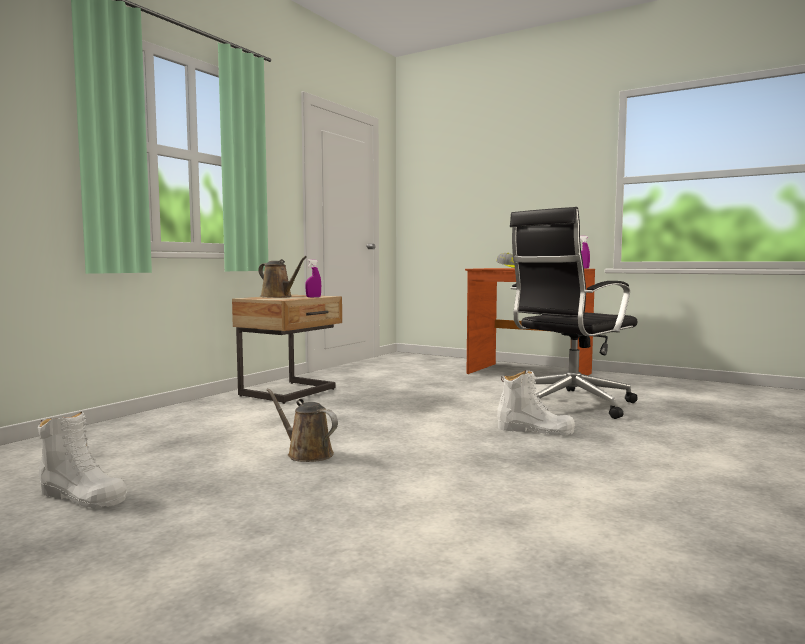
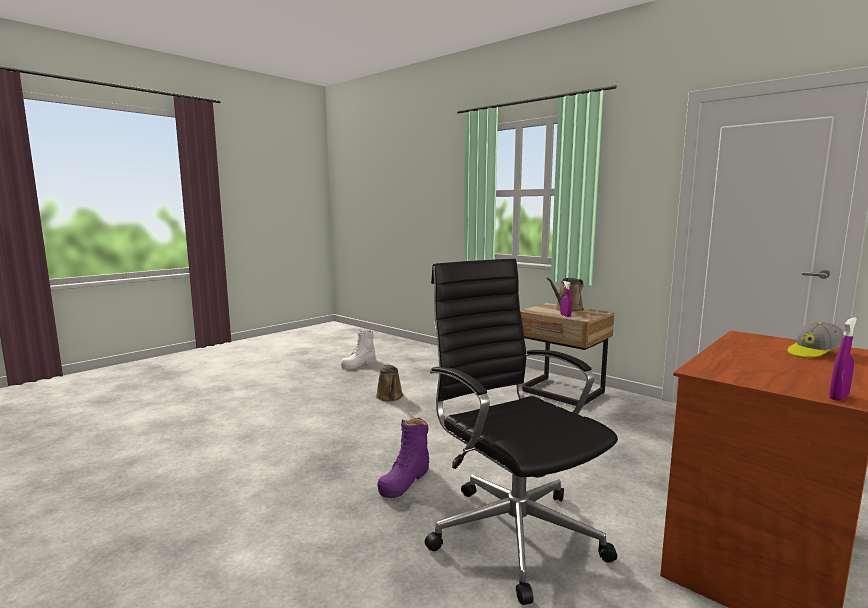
camera: 100 degrees right, 5 degrees up
brown watering can [266,388,338,462] -> brown watering can turned 120 degrees clockwise [376,364,403,401]
white boot [497,370,575,436] -> purple boot [377,418,430,498]

